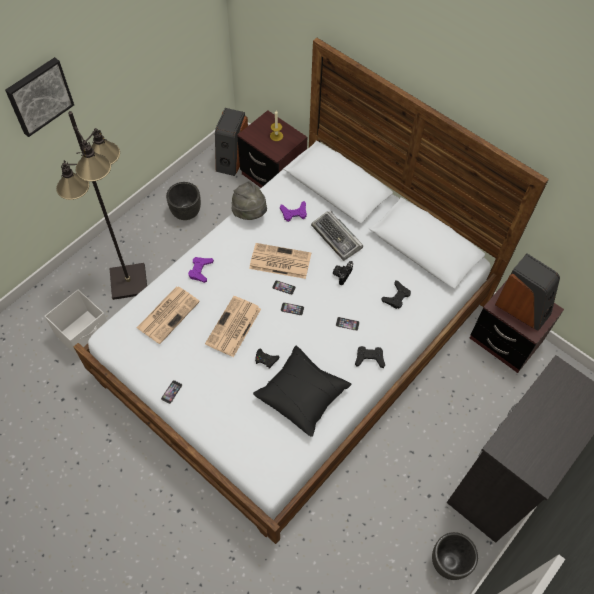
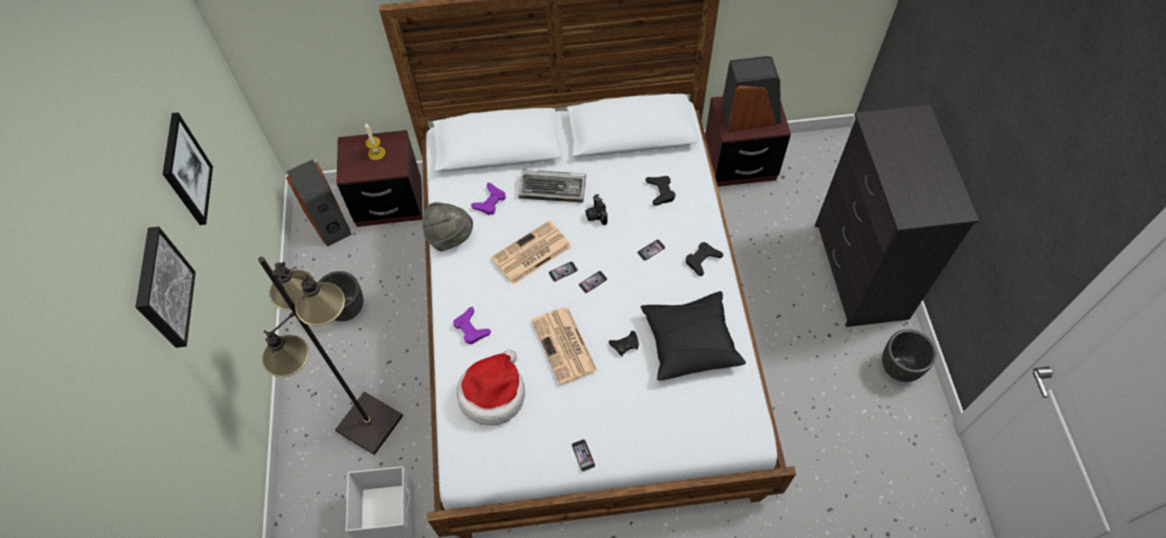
camera: 45 degrees left, 0 degrees up
newspaper [137,286,200,344] -> hat [457,349,525,426]
none -> picture [163,112,213,225]

